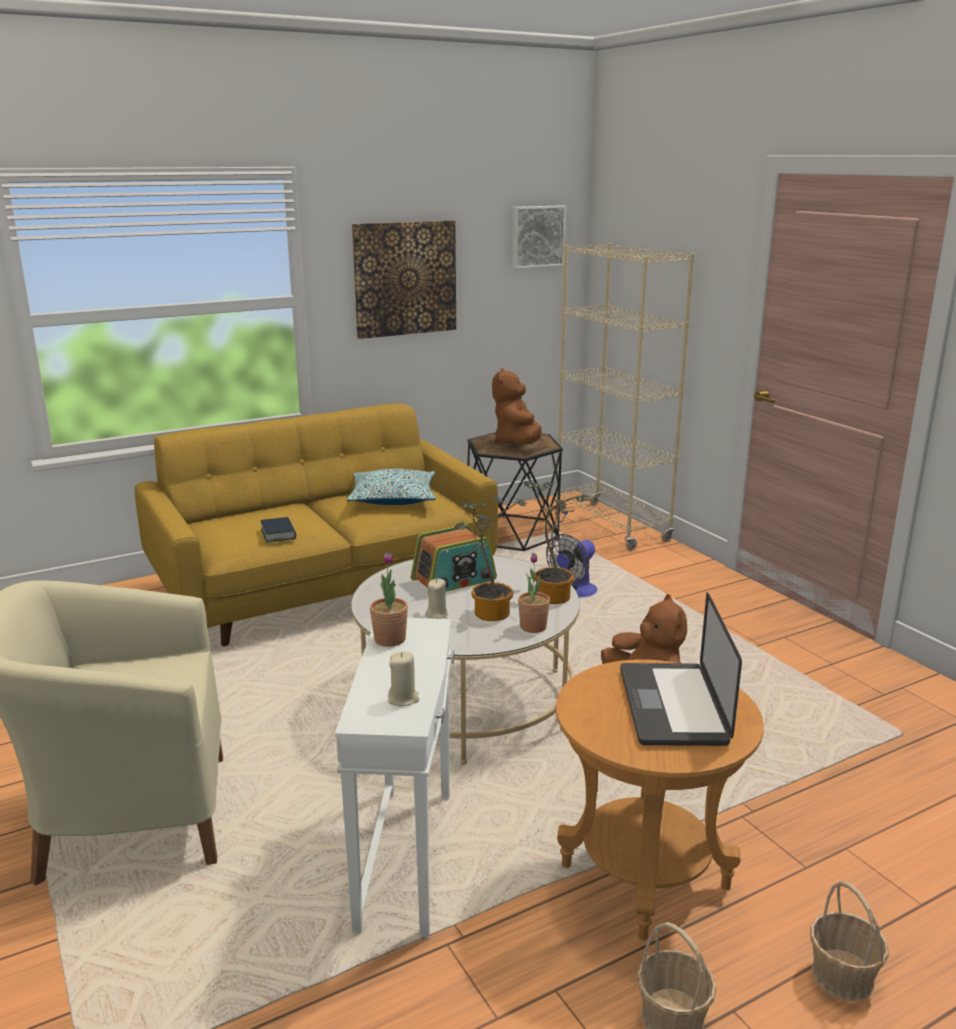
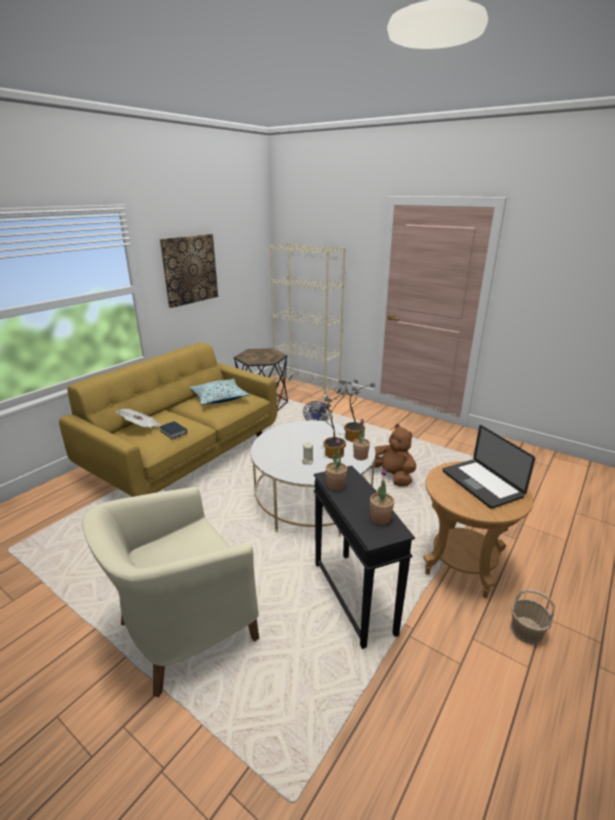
camera: 25 degrees left, 5 degrees up
white side table [335,618,454,938] -> black side table [314,466,415,649]
beige candle [388,651,420,706] -> potted plant [370,468,394,525]
radio [410,525,497,592] -> none
brown plush toy [492,368,542,445] -> none
picture [512,205,566,269] -> none
basket [810,881,889,1001] -> none
none -> newspaper [116,409,162,428]

